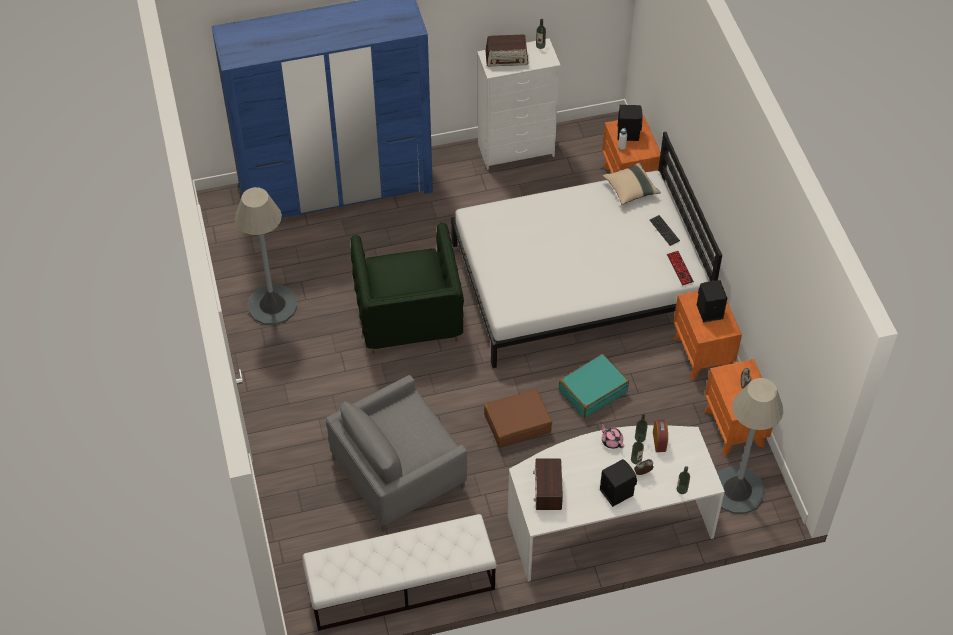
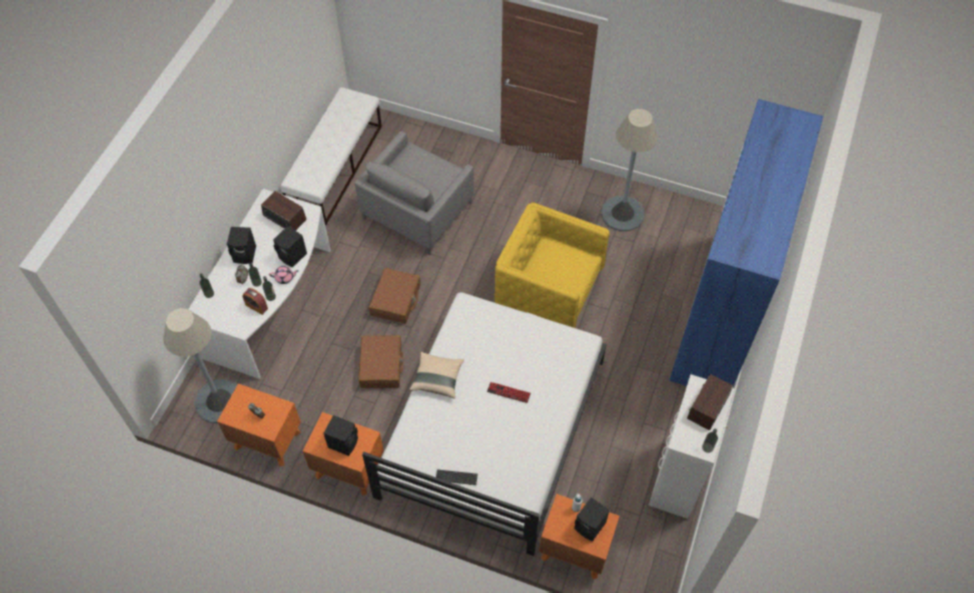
camera: 125 degrees right, 5 degrees up
grey armchair [326,375,467,532] -> grey armchair turned 150 degrees counterclockwise [355,131,474,255]
green armchair [350,223,464,354] -> yellow armchair [494,202,610,328]
turquoise suitcase [559,354,629,418] -> brown suitcase [359,335,404,388]
beige pillow [603,163,661,205] -> beige pillow moved to [410,352,464,399]
keyboard [667,251,694,285] -> keyboard moved to [487,382,531,403]
none -> black speaker [273,226,307,267]

